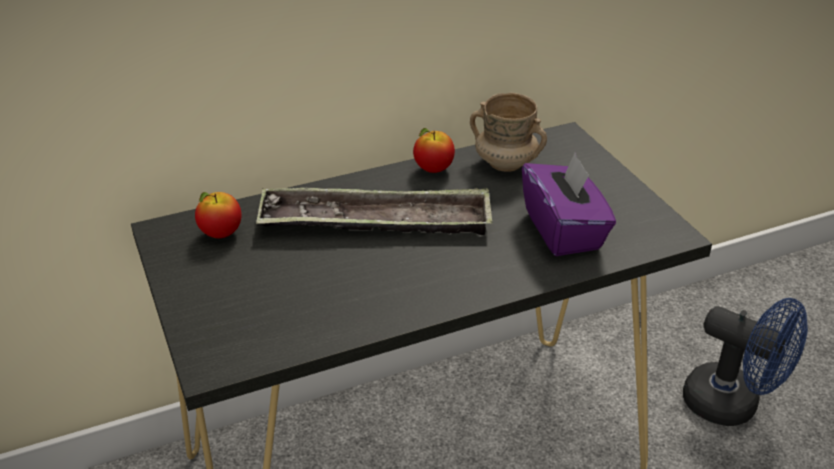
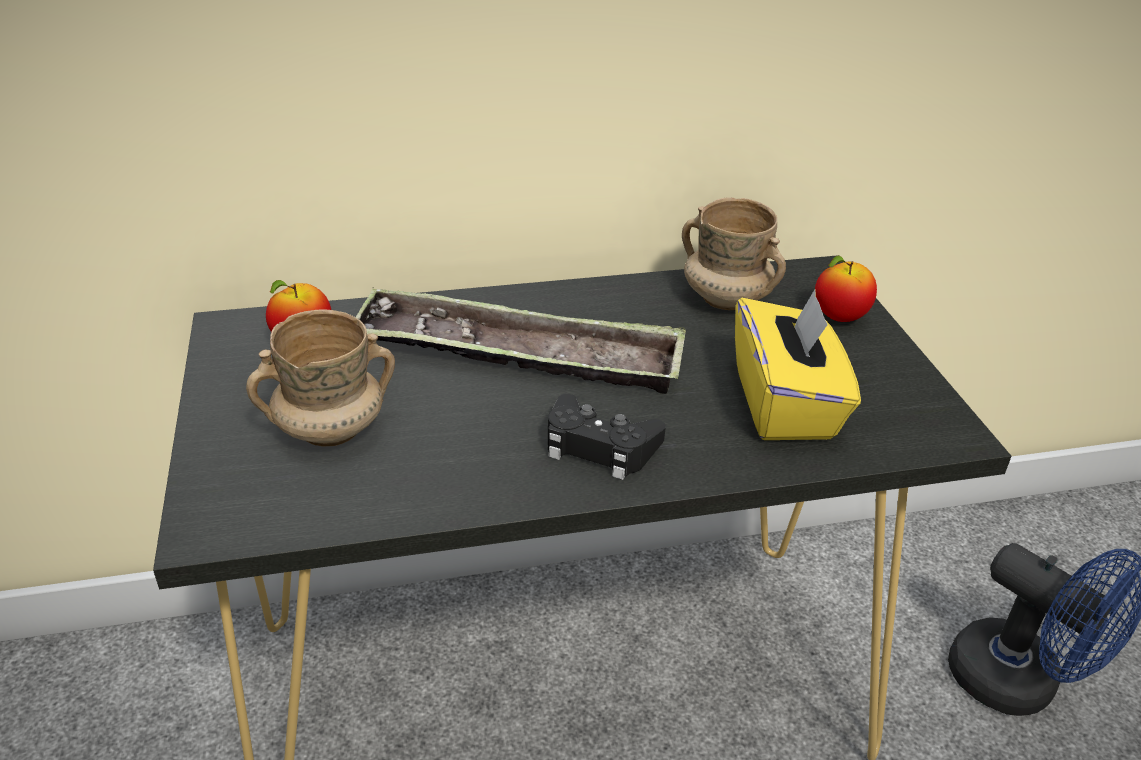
camera: 10 degrees right, 0 degrees up
apple [413,128,455,173] -> apple moved to [815,255,877,322]
purple tissue box [522,153,616,256] -> yellow tissue box [735,288,861,440]
none -> beige mug [246,309,395,447]
none -> black game controller [548,394,666,480]

